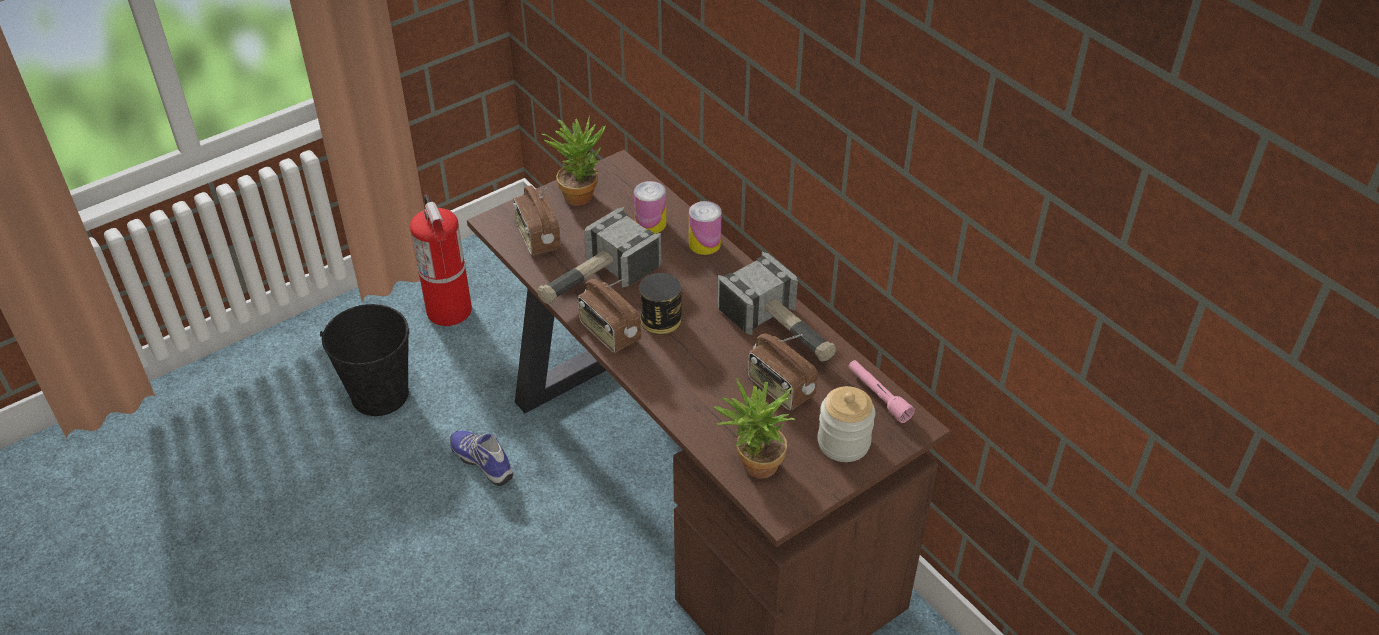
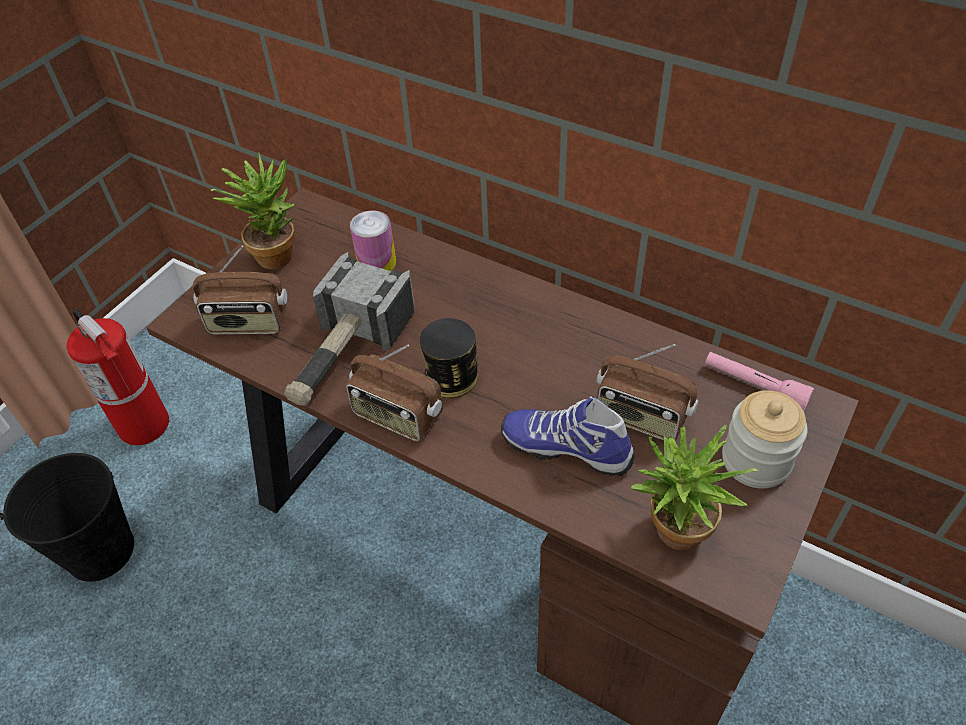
camera: 20 degrees left, 5 degrees up
shoe [450,430,513,486] -> shoe moved to [501,396,635,476]
radio [513,185,561,256] -> radio turned 45 degrees counterclockwise [192,245,287,335]
can [689,201,722,255] -> none
hammer [717,252,836,362] -> none

